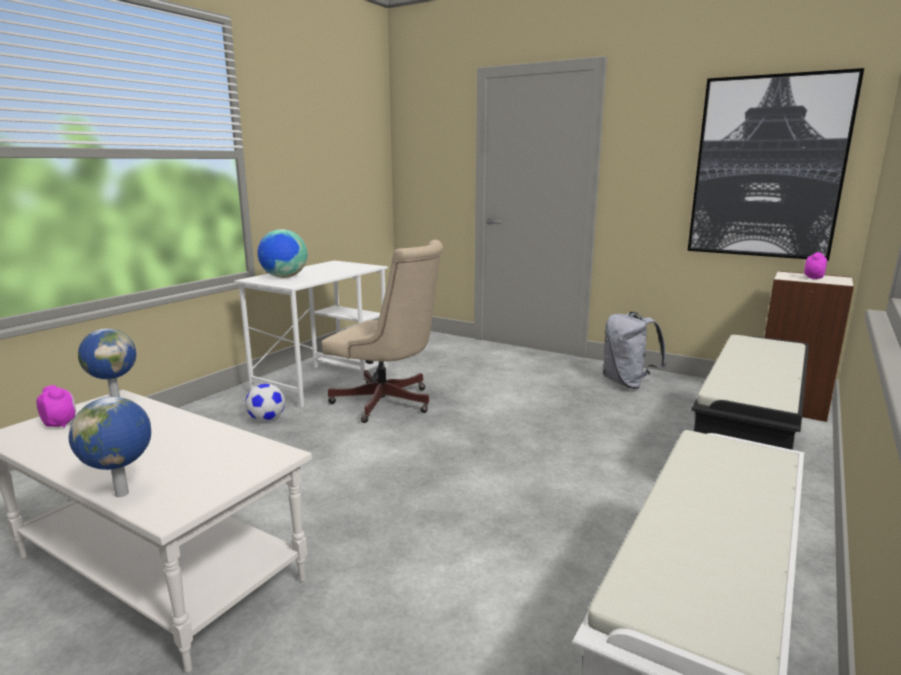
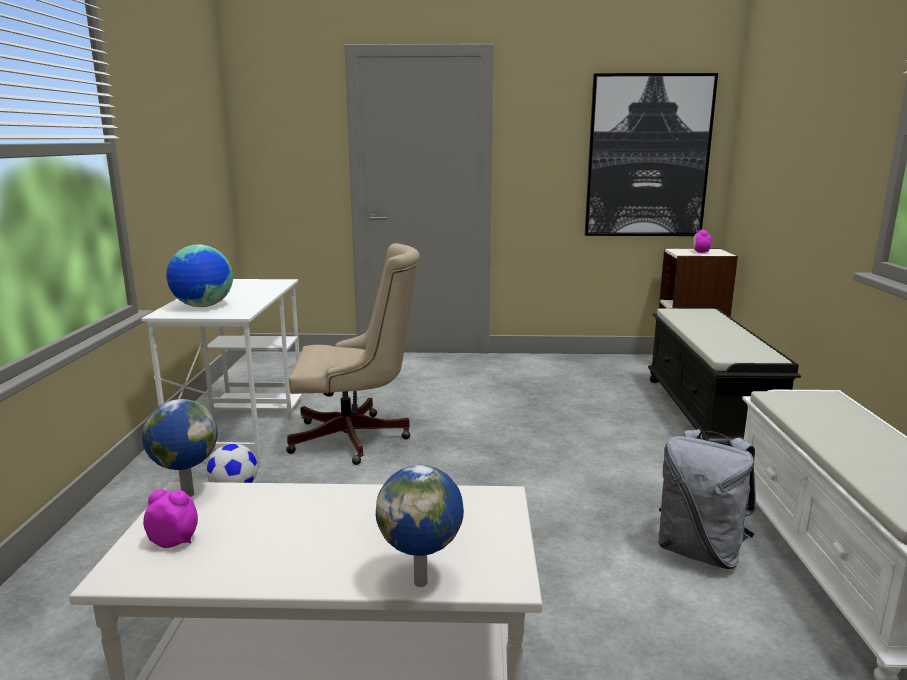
camera: 30 degrees left, 0 degrees up
grey backpack [603,312,666,389] -> grey backpack moved to [658,429,756,569]

